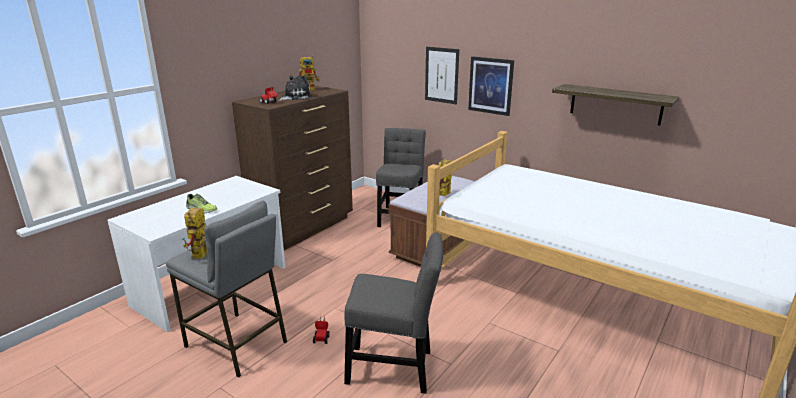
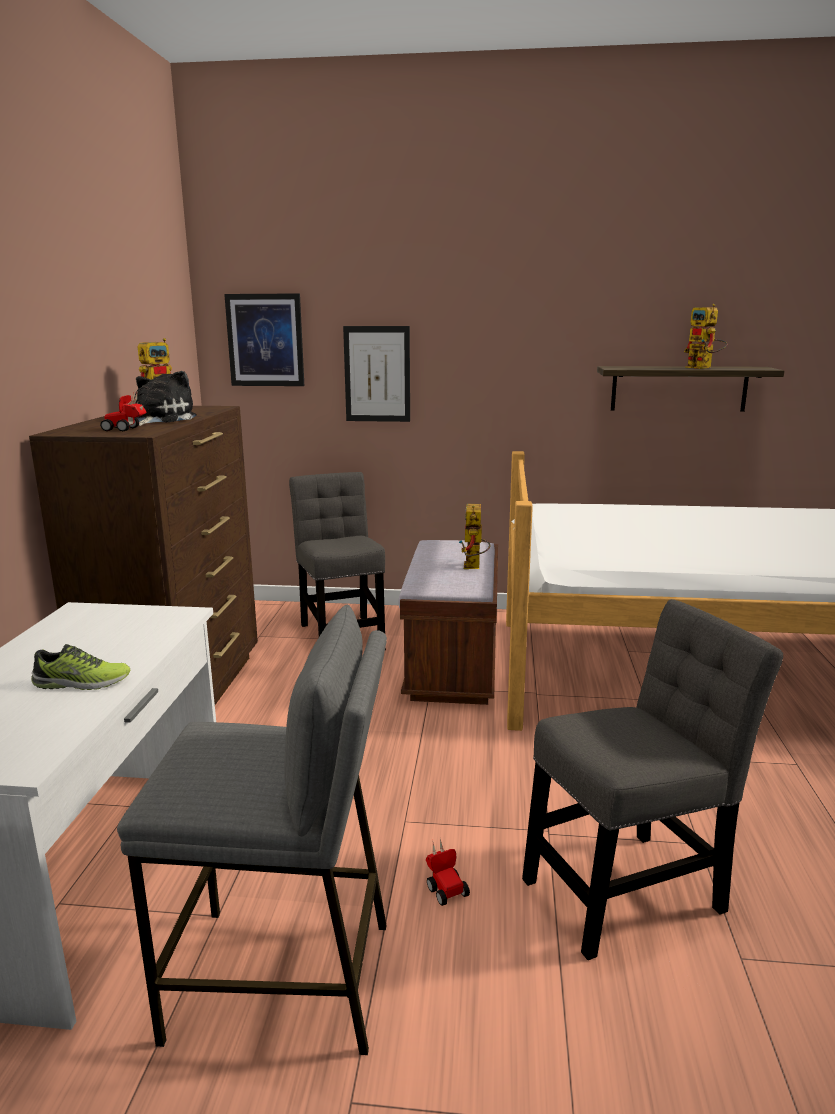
camera: 30 degrees left, 5 degrees down
toy robot [182,208,207,259] -> toy robot moved to [684,304,727,369]
picture [468,56,514,116] -> picture moved to [224,293,304,386]

